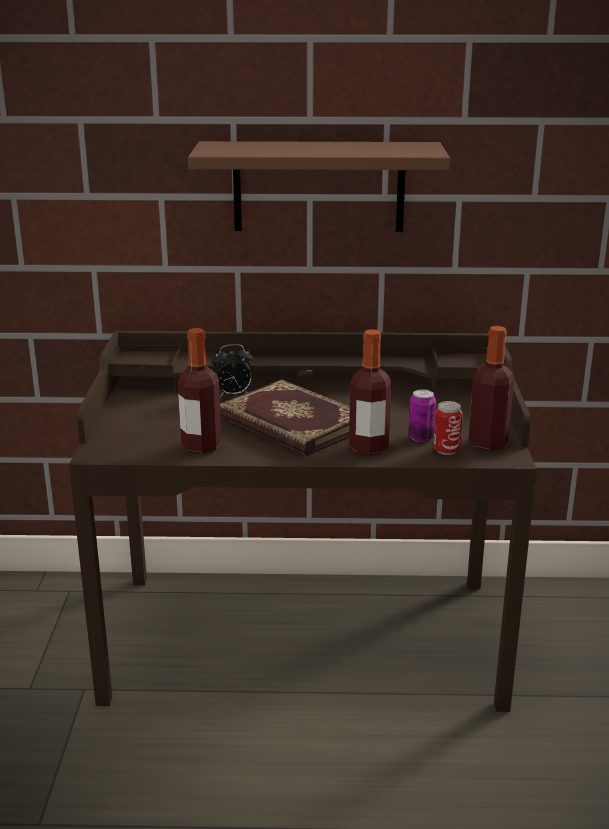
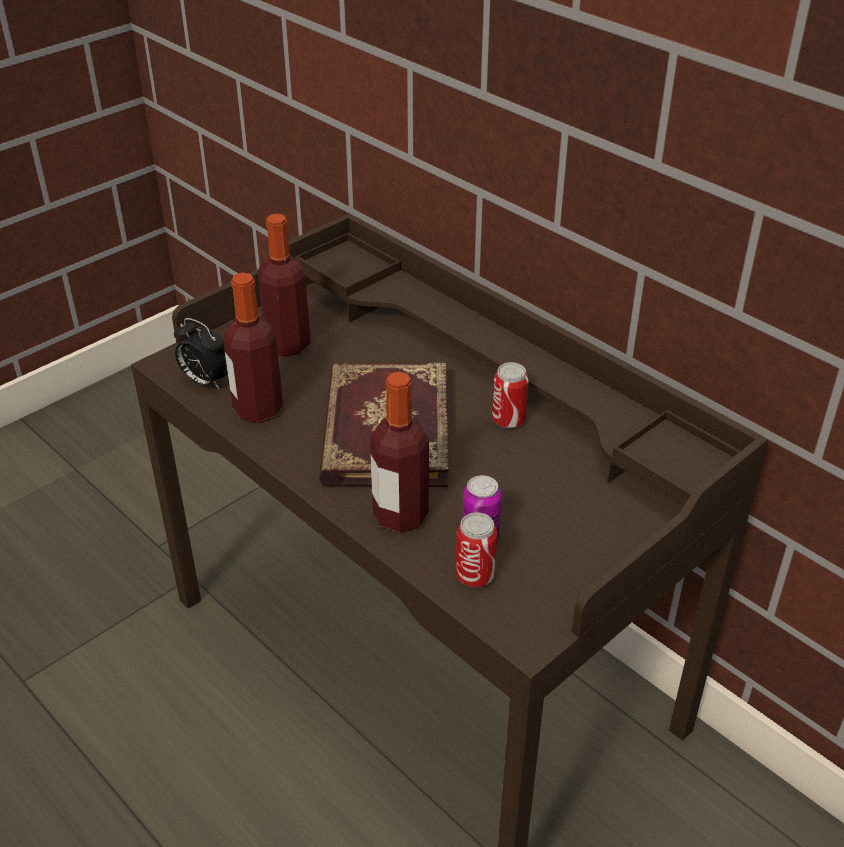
camera: 45 degrees right, 15 degrees up
brown shelf [188,141,450,232] -> none
alarm clock [211,344,253,398] -> alarm clock moved to [174,318,228,390]
bottle [468,326,514,451] -> bottle moved to [258,214,311,357]
none -> can [492,362,529,428]

